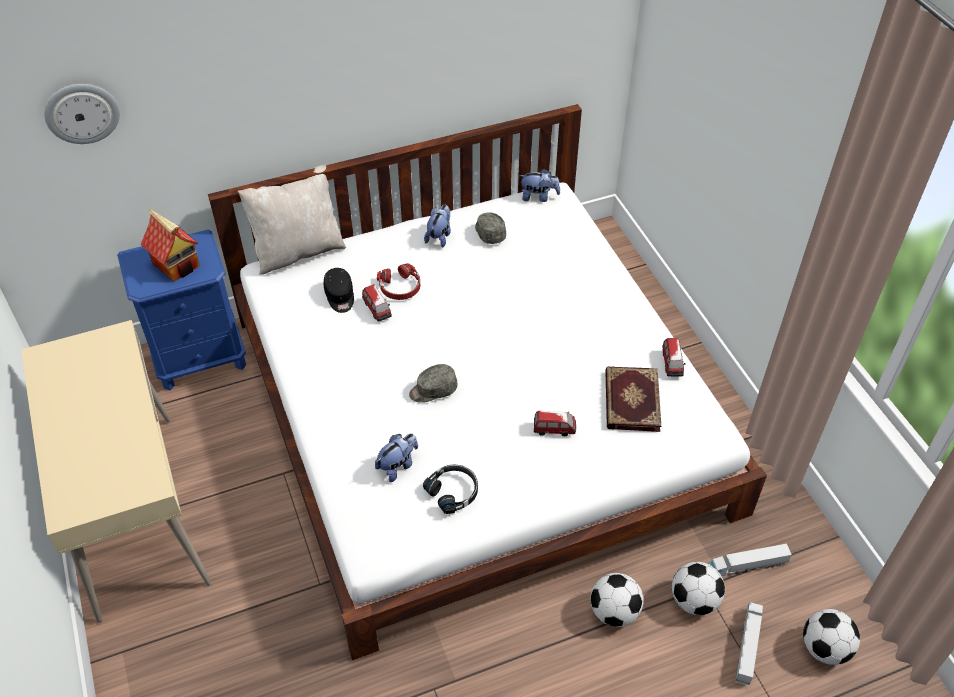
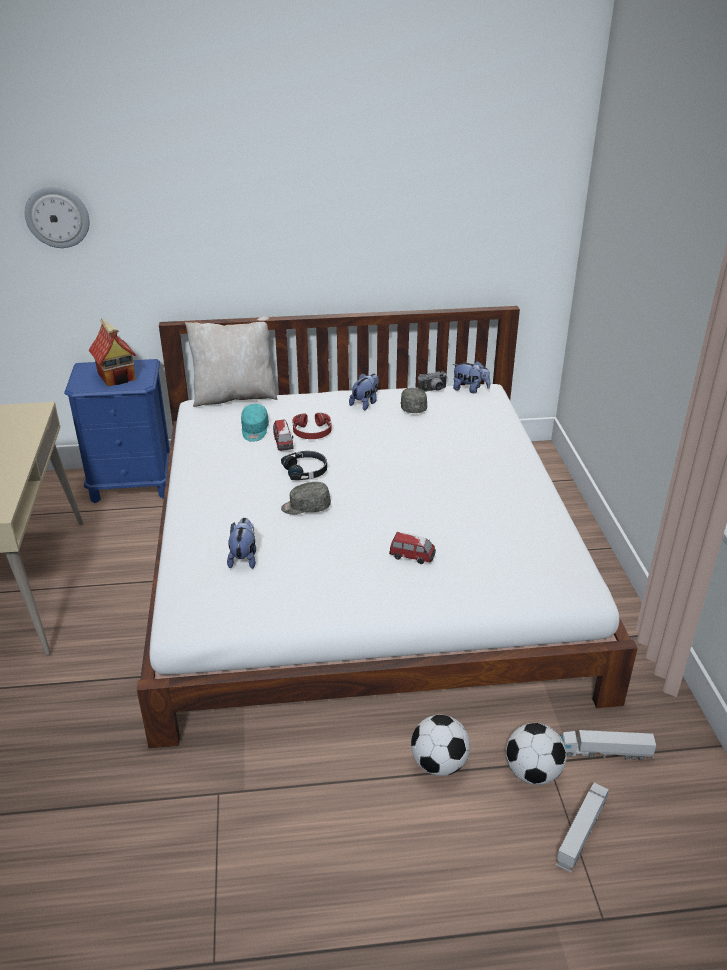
camera: 15 degrees right, 15 degrees down
black cap [324,268,354,313] -> turquoise cap [241,404,269,442]
plush toy [375,434,418,482] -> plush toy turned 60 degrees counterclockwise [227,518,256,569]
black headphones [423,465,478,514] -> black headphones moved to [281,451,327,480]
book [605,366,661,432] -> none
toy car [662,338,685,377] -> none
football [803,609,860,665] -> none
none -> camera [417,371,447,392]

